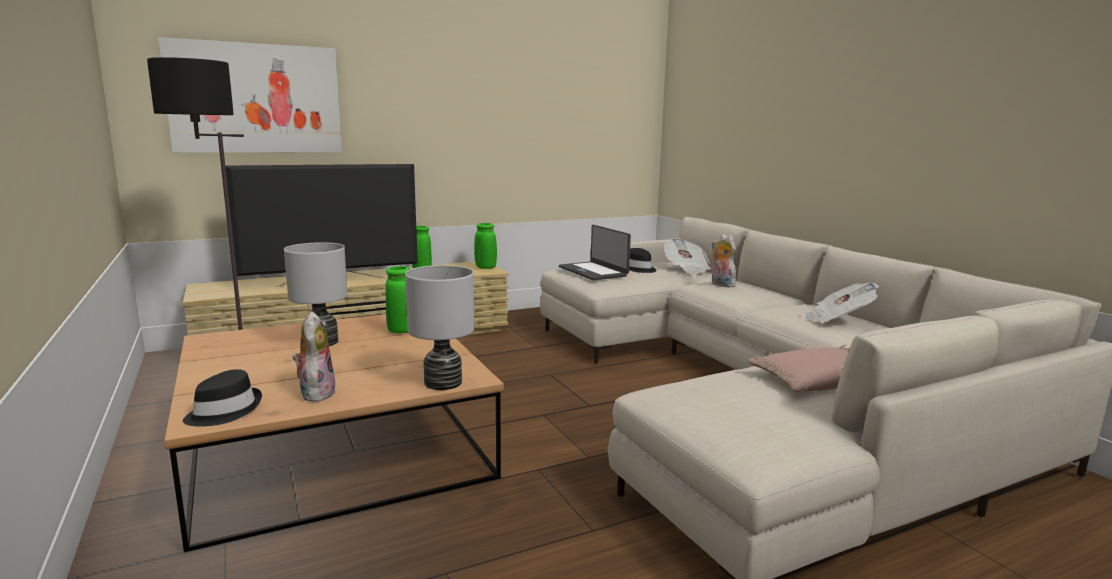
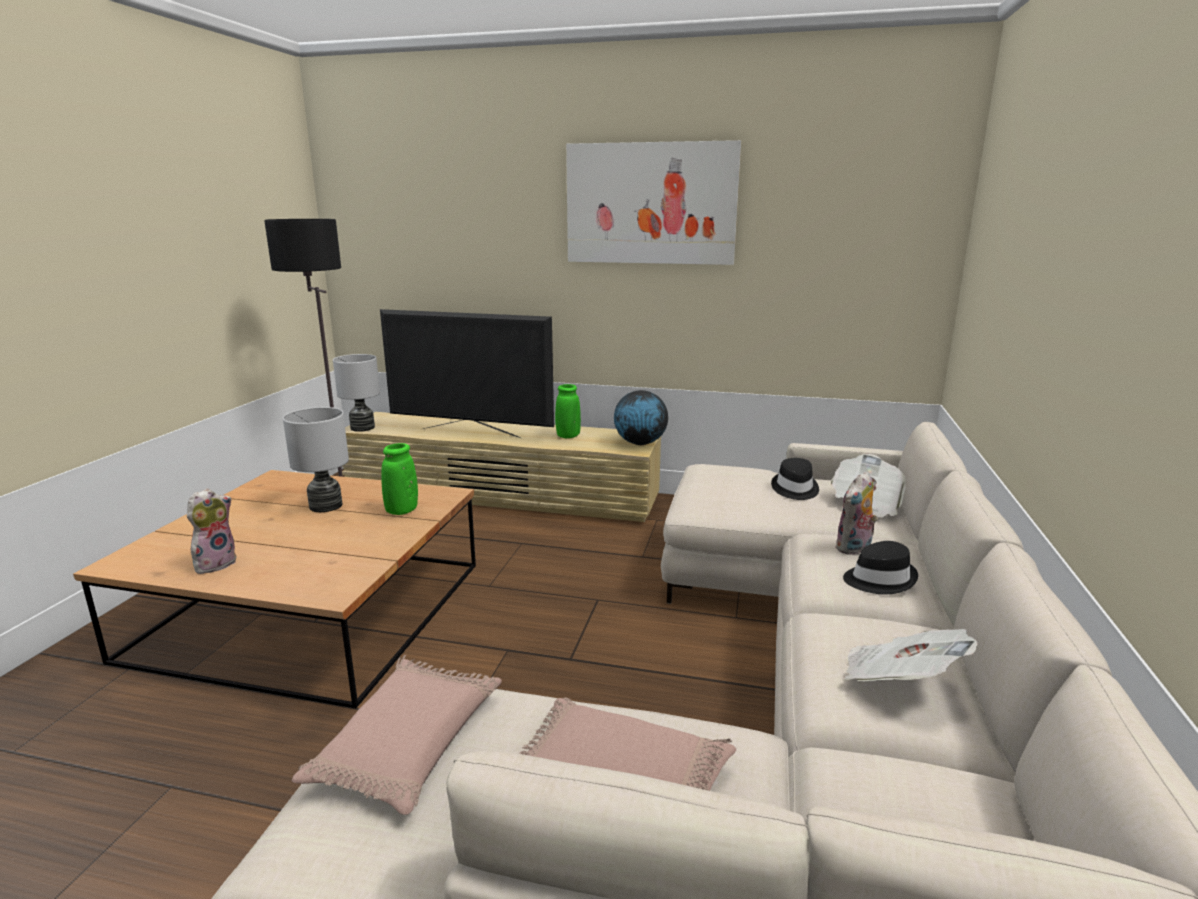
camera: 40 degrees right, 5 degrees up
picture [158,37,342,153] -> picture moved to [566,140,741,265]
black hat [183,369,262,426] -> black hat moved to [843,541,918,594]
grey table lamp [405,265,474,390] -> grey table lamp moved to [333,354,380,432]
green vase [474,223,497,269] -> globe [614,390,668,445]
laptop [559,225,631,280] -> none
plush toy [711,234,736,288] -> plush toy turned 135 degrees counterclockwise [835,471,878,555]
none -> beige pillow [292,655,502,815]

